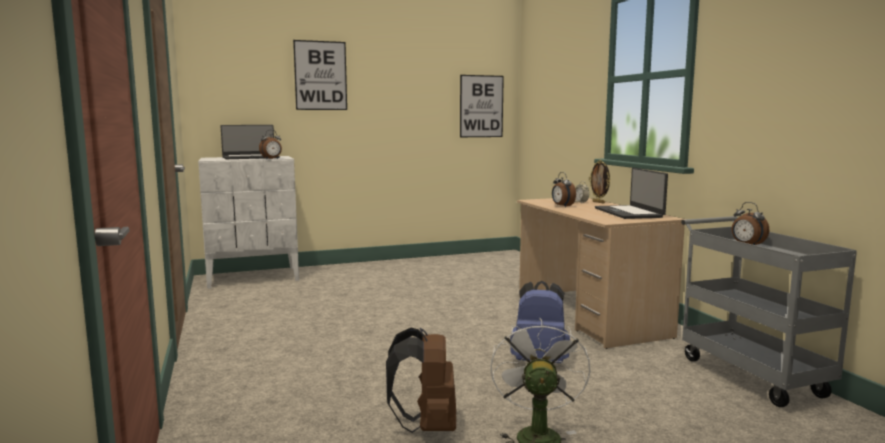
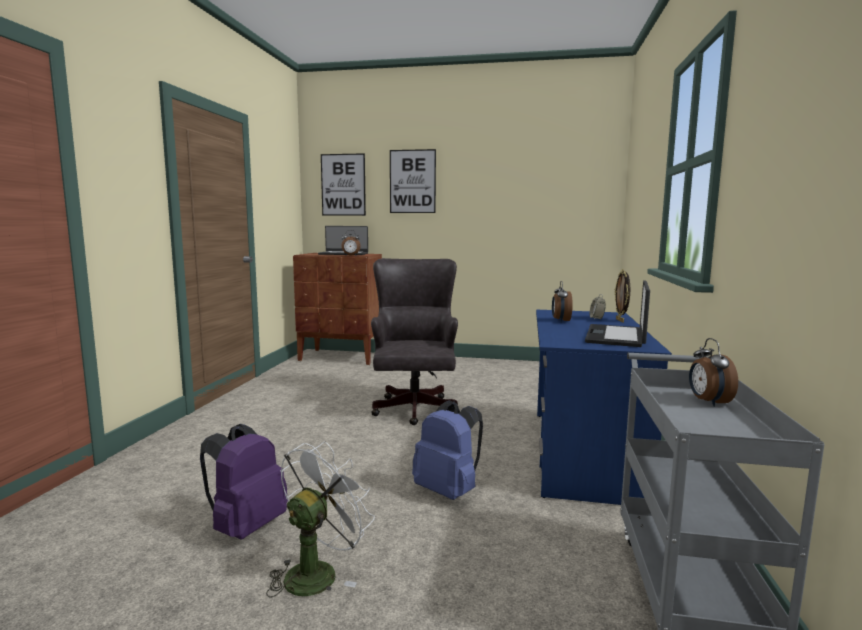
camera: 30 degrees right, 0 degrees up
white dresser [198,156,299,289] -> brown dresser [293,253,382,365]
brown backpack [386,327,456,433] -> purple backpack [200,424,288,540]
picture [460,75,504,137] -> picture moved to [321,153,366,216]
beige desk [517,198,687,349] -> blue desk [536,310,672,505]
none -> grey office chair [371,258,458,425]

